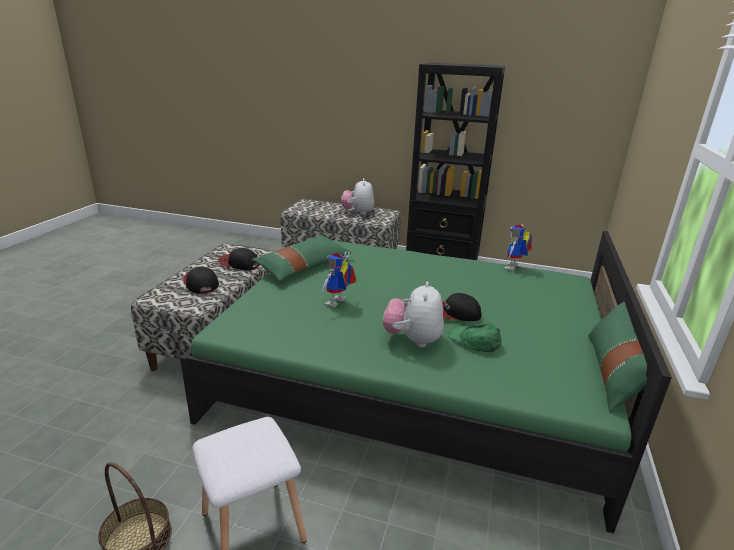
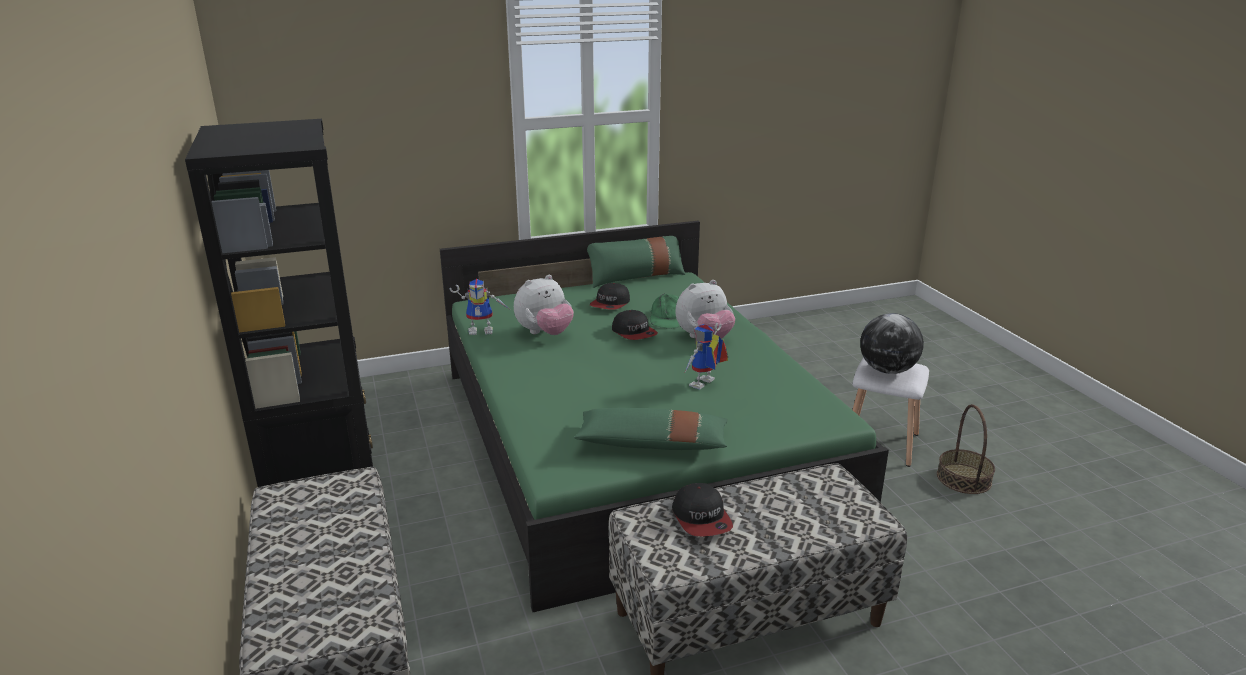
camera: 125 degrees left, 0 degrees up
cap [183,267,219,294] -> cap moved to [590,283,630,310]
toy robot [320,251,356,308] -> toy robot turned 135 degrees clockwise [684,323,728,390]
plush toy [341,178,374,215] -> plush toy moved to [514,275,574,335]
none -> globe [860,313,924,374]

